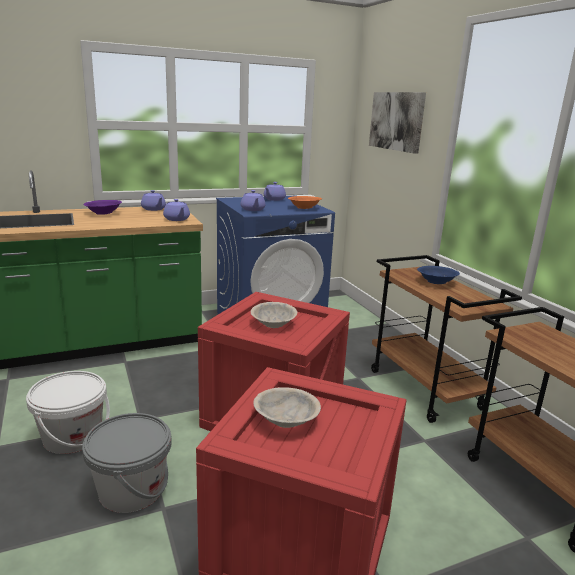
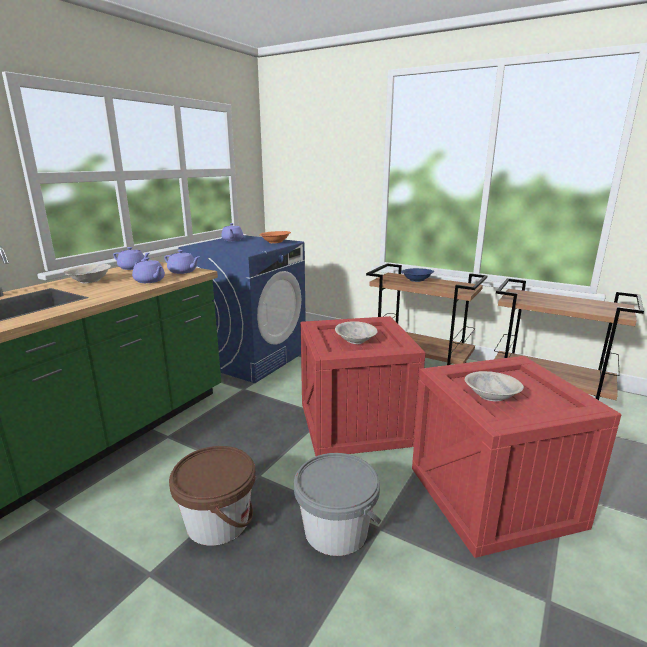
camera: 35 degrees left, 0 degrees up
white bucket [26,371,110,454] -> brown bucket [169,446,256,546]
purple bowl [84,200,122,215] -> beige bowl [64,264,111,283]
purple teapot [241,190,265,211] -> purple teapot moved to [132,257,165,283]
picture [369,92,426,154] -> none

